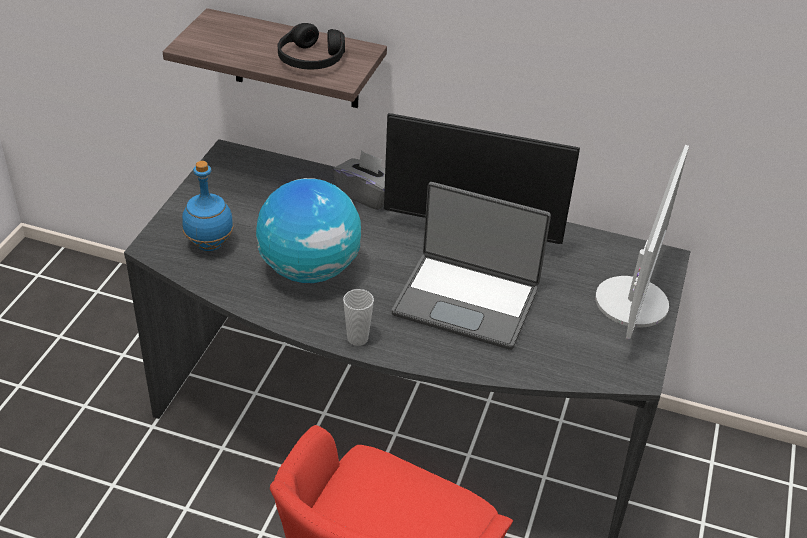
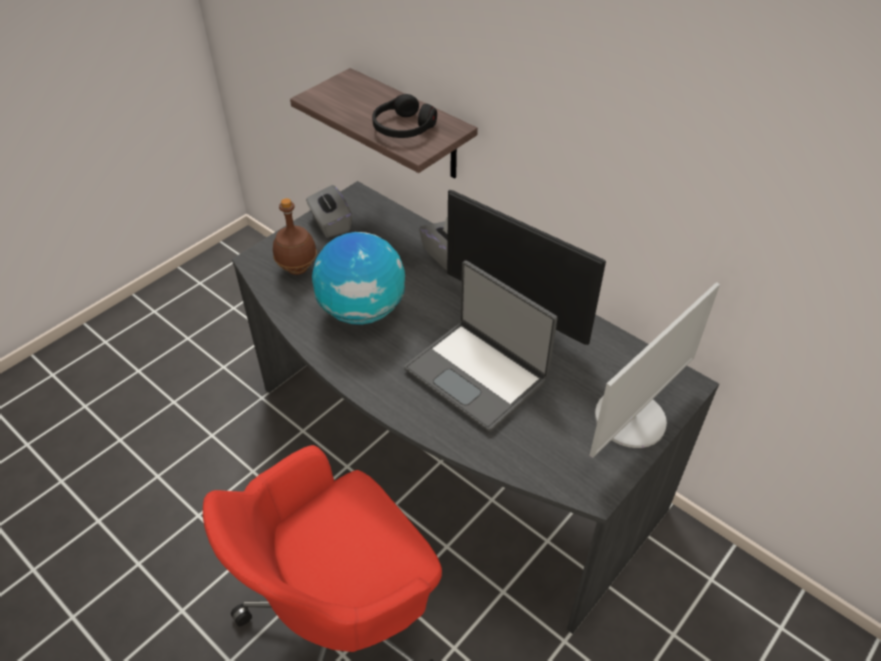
camera: 25 degrees right, 5 degrees up
blue bottle [182,161,234,251] -> brown bottle [273,198,317,275]
cup [343,289,374,346] -> none
none -> grey tissue box [306,185,352,238]

